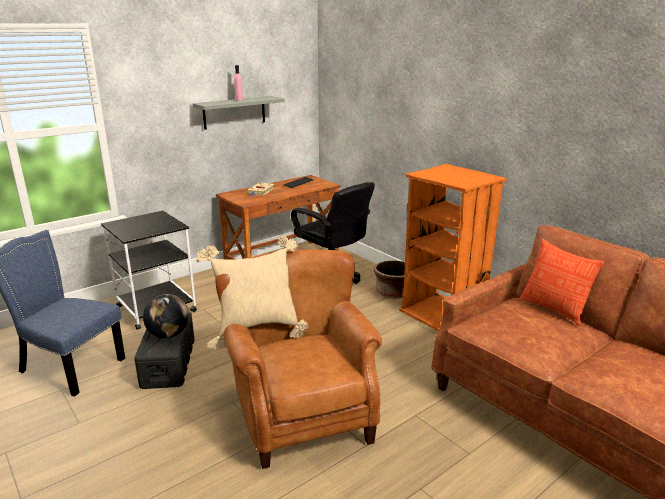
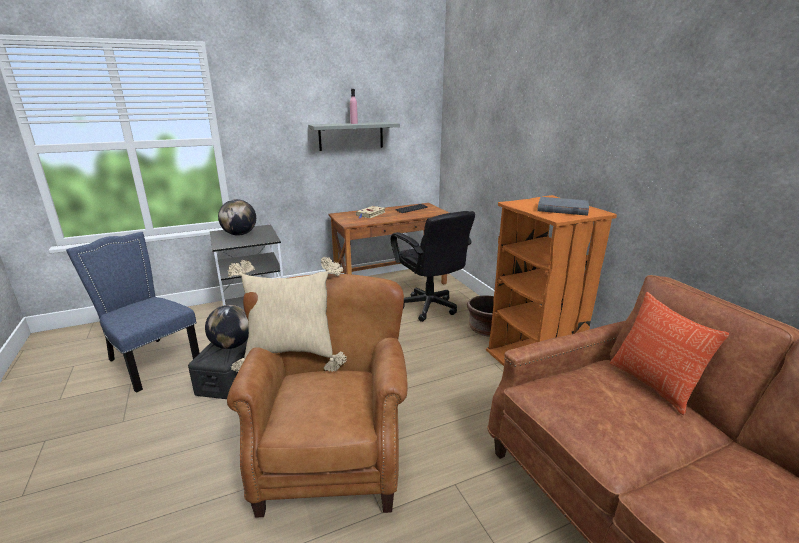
camera: 15 degrees right, 0 degrees up
none -> globe [218,199,256,236]
none -> grey book [537,197,589,216]

